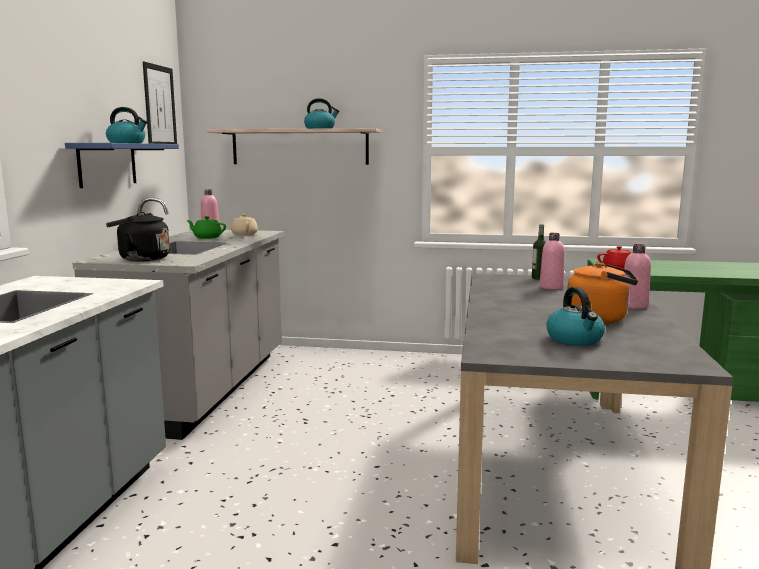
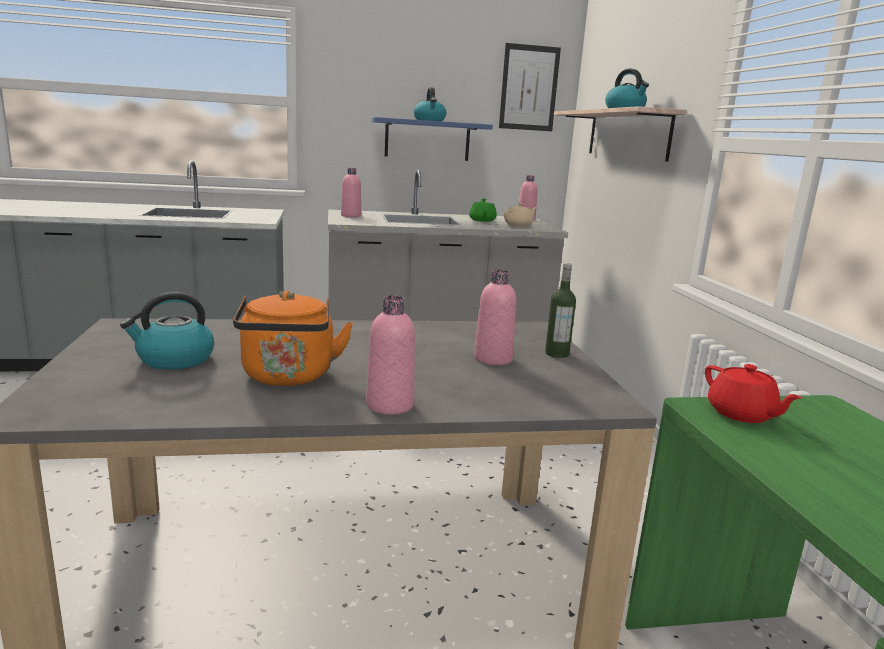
camera: 70 degrees right, 5 degrees up
black kettle [106,212,170,262] -> pink bottle [341,168,361,217]

